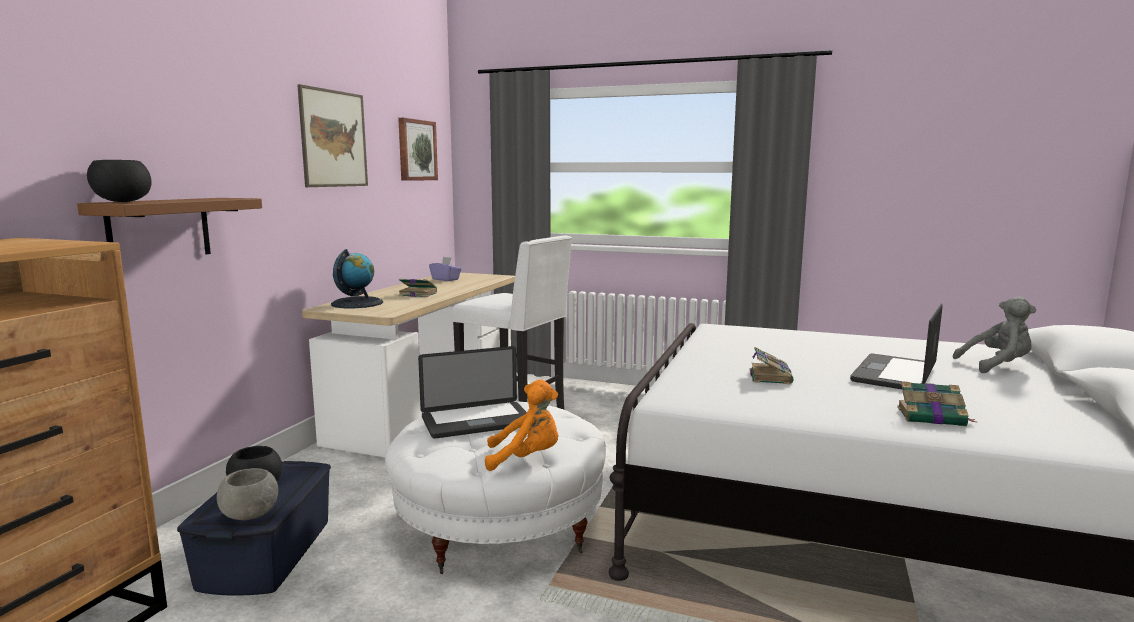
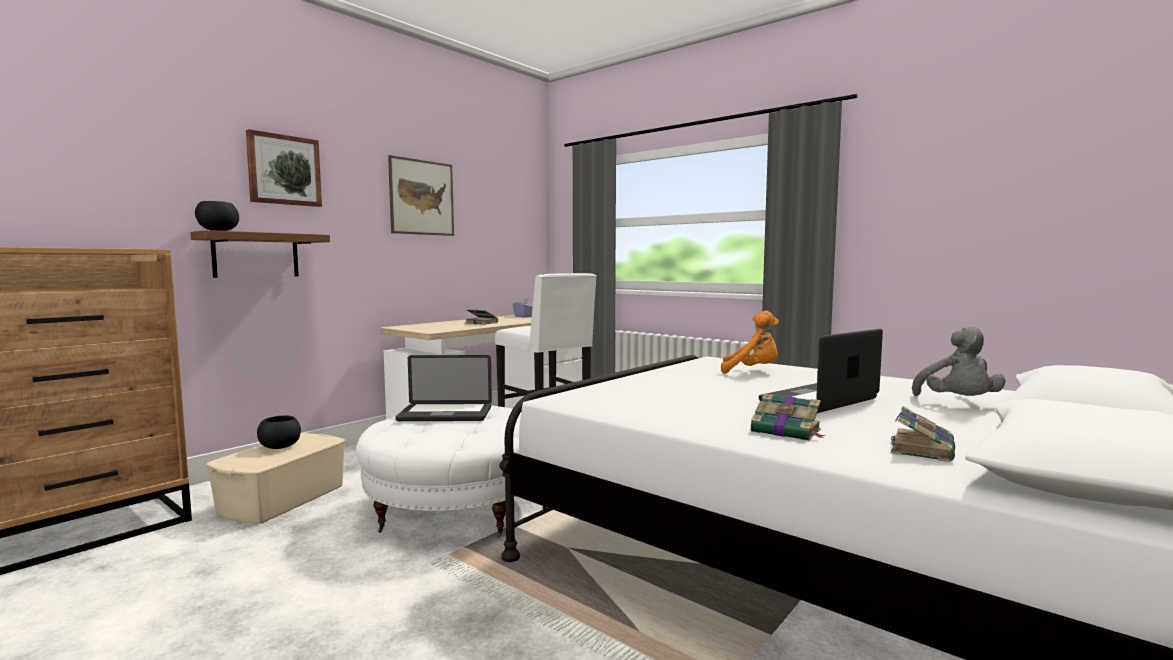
camera: 20 degrees right, 5 degrees down
blue storage box [177,461,331,596] -> beige storage box [206,433,346,524]
grey bowl [217,468,278,520] -> none
globe [331,249,383,308] -> none
picture [398,118,438,181] -> picture moved to [246,129,322,207]
orange plush toy [485,380,558,471] -> orange plush toy moved to [721,311,779,374]
book [750,347,794,384] -> book moved to [891,406,955,462]
grey plush toy [953,297,1036,373] -> grey plush toy turned 75 degrees clockwise [912,326,1006,396]

